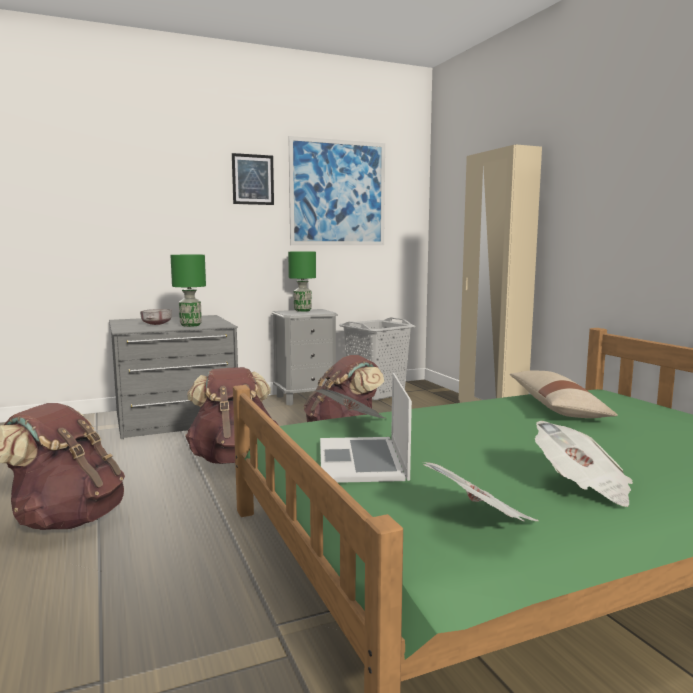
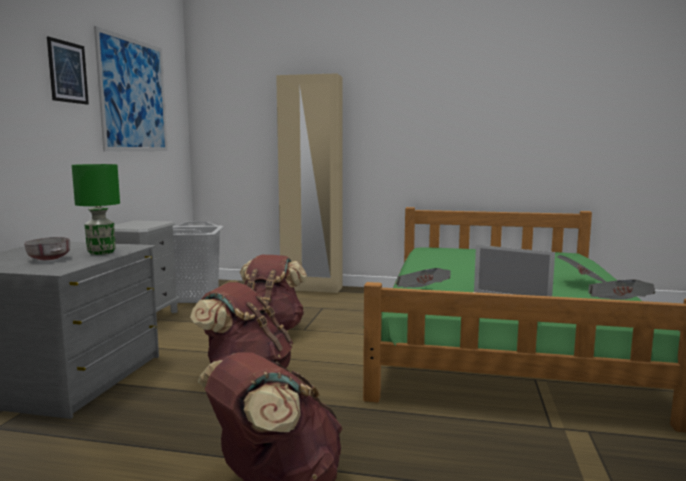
camera: 55 degrees left, 0 degrees up
green table lamp [288,252,316,312] -> none
beige pillow [510,370,618,418] -> none

